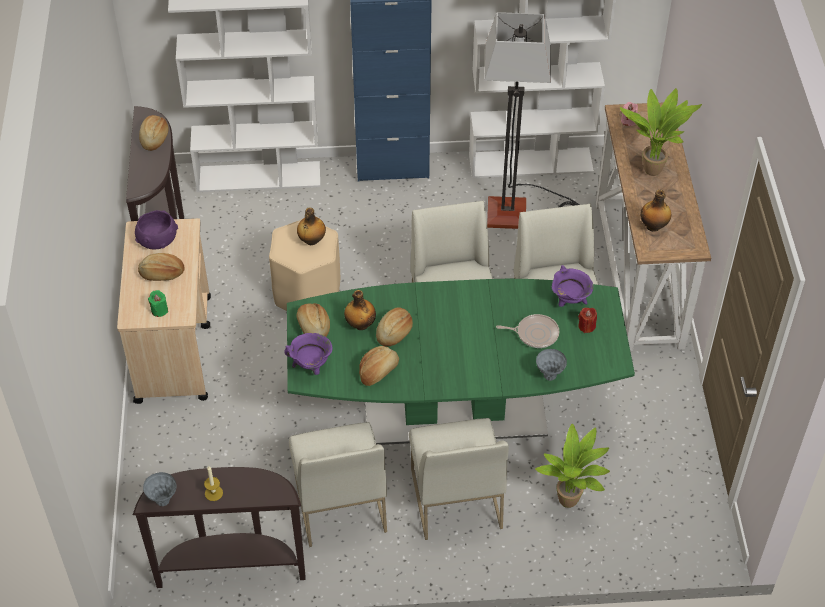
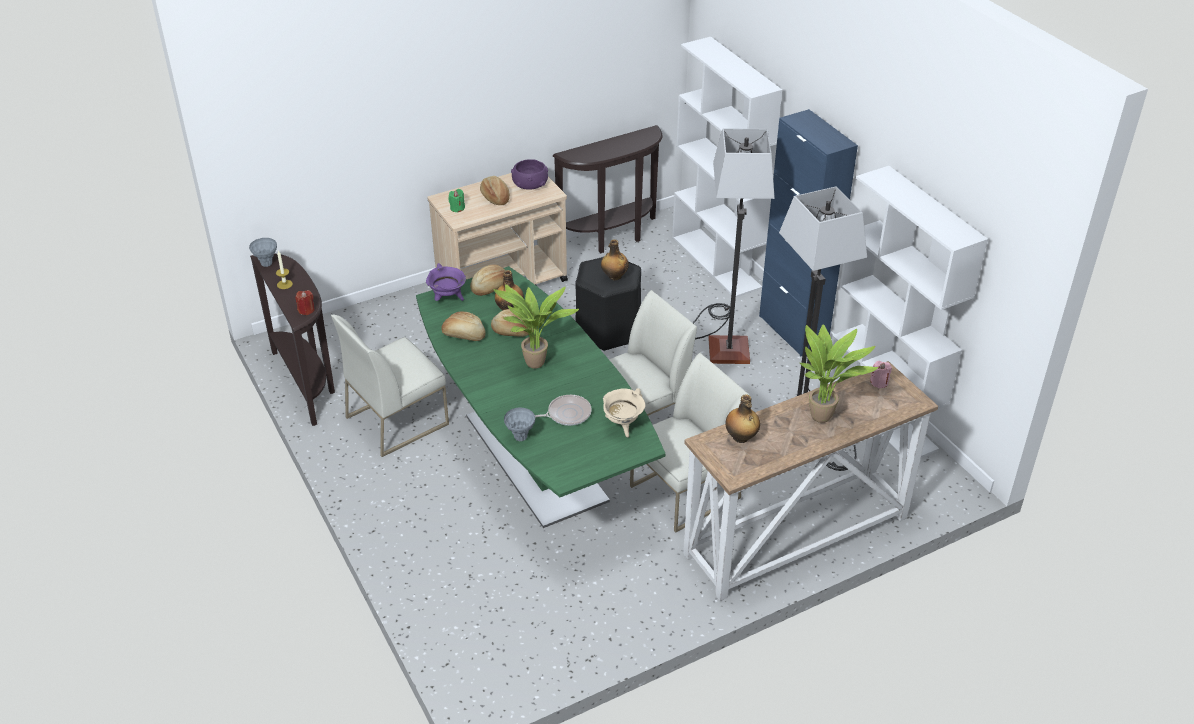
camera: 65 degrees right, 10 degrees down
bread [139,115,169,151] -> none
beige stool [269,218,340,311] -> black stool [575,257,641,351]
white chair [409,418,509,540] -> none
frying pan [496,314,559,348] -> frying pan turned 90 degrees counterclockwise [535,395,592,426]
potted plant [535,424,610,508] -> potted plant moved to [493,284,579,369]
purple cooking pot [552,265,594,307] -> beige cooking pot [603,388,646,437]
red candle [578,307,597,333] -> red candle moved to [295,290,314,315]
none -> floor lamp [693,128,775,364]

